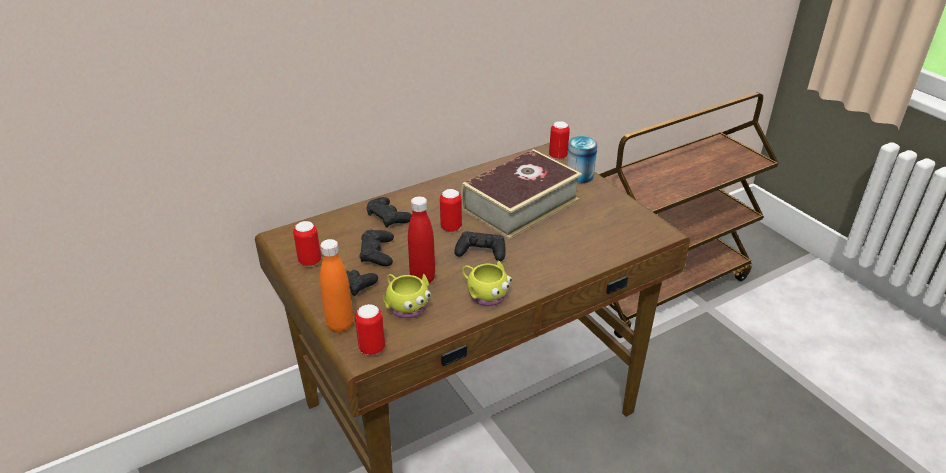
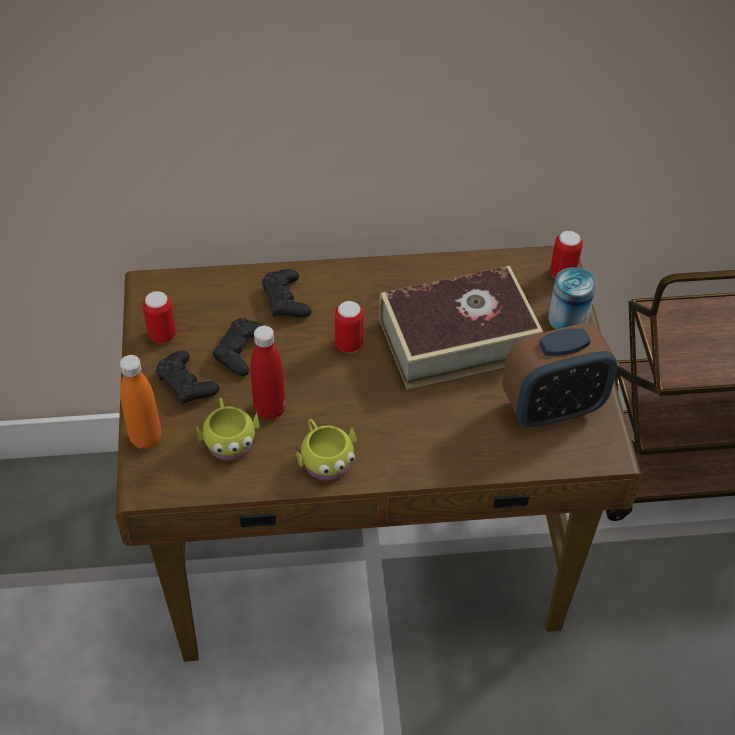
camera: 25 degrees right, 15 degrees up
can [355,304,385,355] -> none
black game controller [454,231,506,261] -> none
none -> alarm clock [502,323,618,428]

